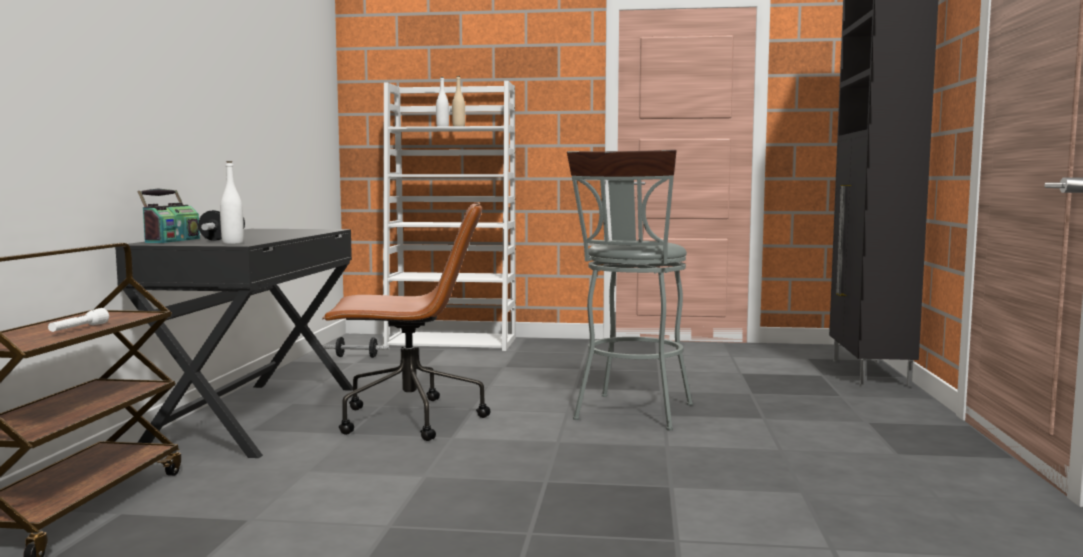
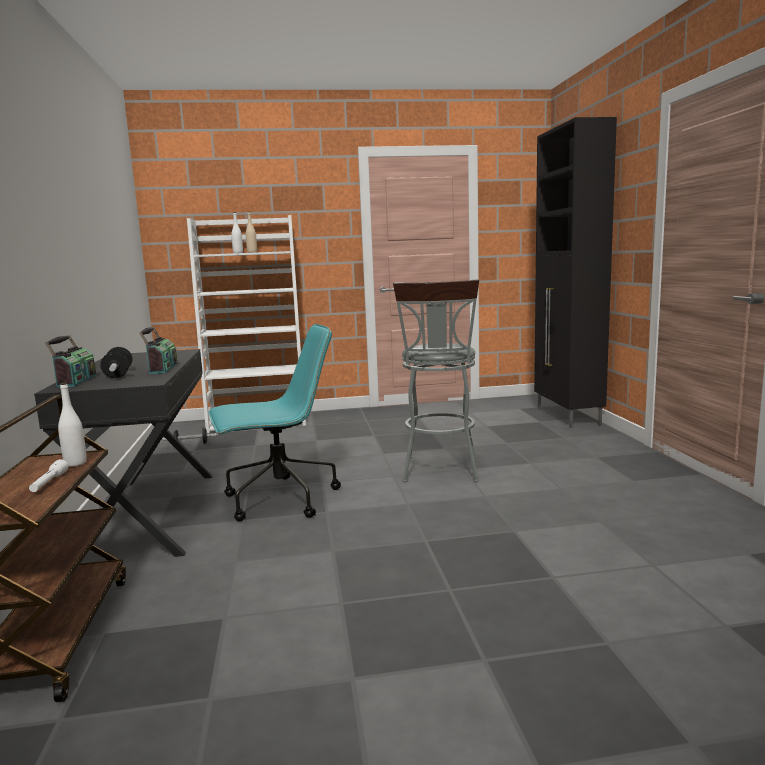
camera: 15 degrees left, 5 degrees up
white bottle [220,161,244,244] -> white bottle moved to [58,382,87,467]
brown office chair [322,202,490,441] -> turquoise office chair [208,324,341,521]
none -> radio [140,327,177,374]

